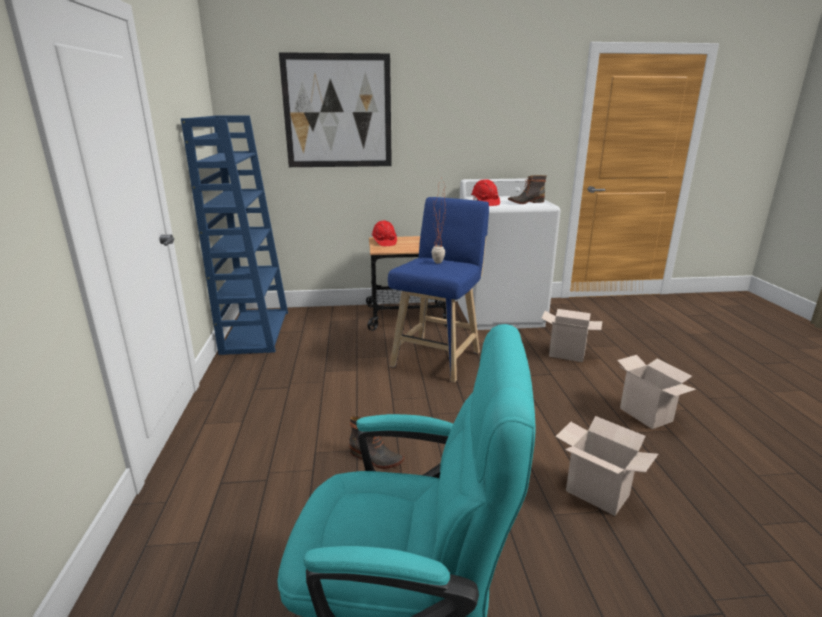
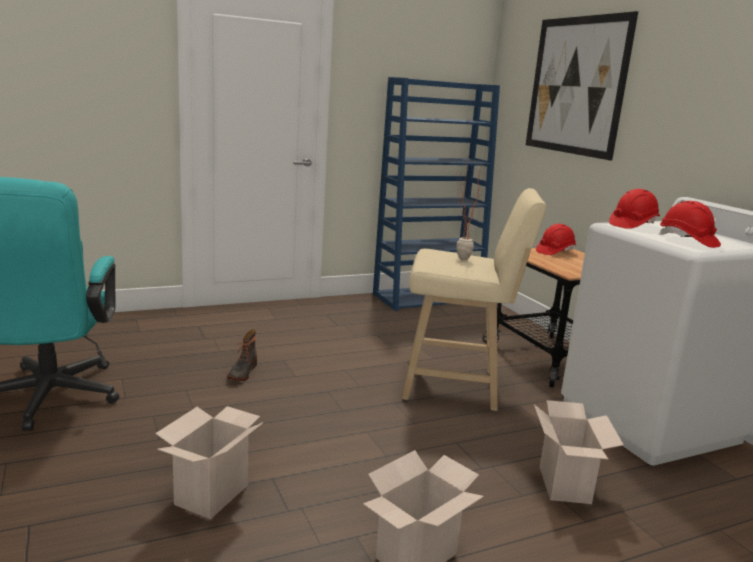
camera: 70 degrees right, 5 degrees down
blue stool [388,197,489,383] -> beige stool [402,188,546,411]
boot [508,175,546,204] -> red hard hat [659,201,721,248]

